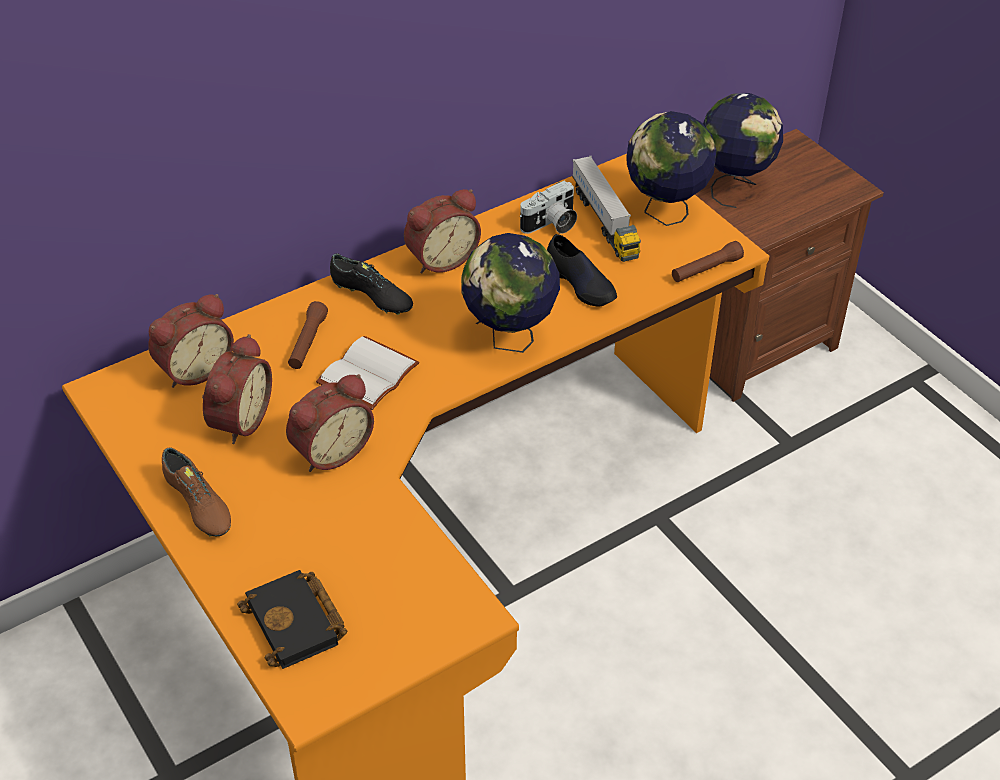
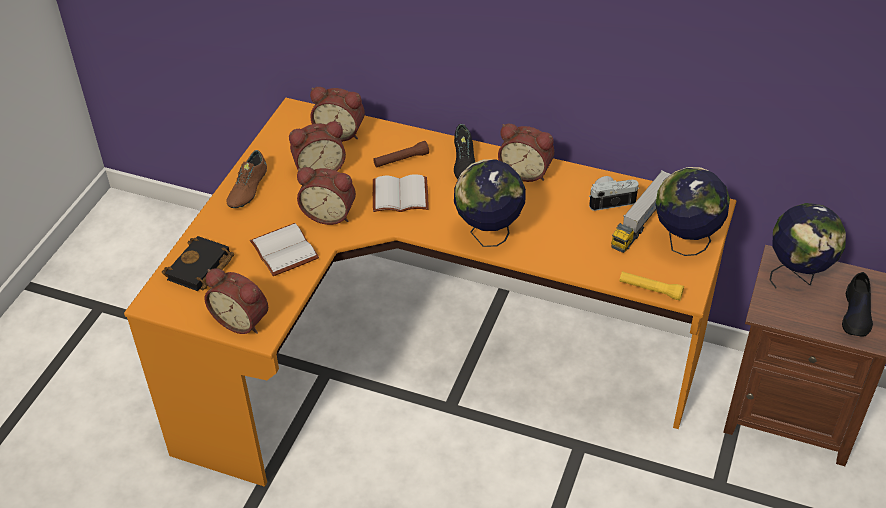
camera: 55 degrees right, 0 degrees up
camera [520,181,577,234] -> camera turned 150 degrees clockwise [589,176,639,211]
black shoe [547,234,617,307] -> black shoe moved to [842,272,873,337]
brown flashlight [672,241,744,282] -> yellow flashlight [619,271,684,301]
none -> alarm clock [204,268,268,334]
none -> white book [250,223,319,276]

